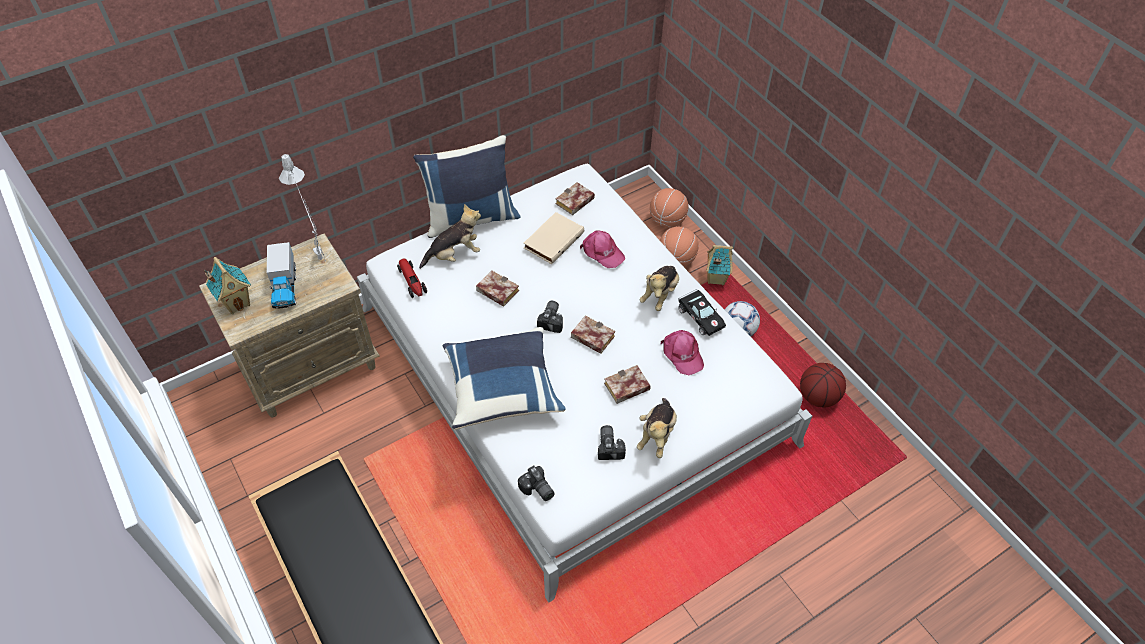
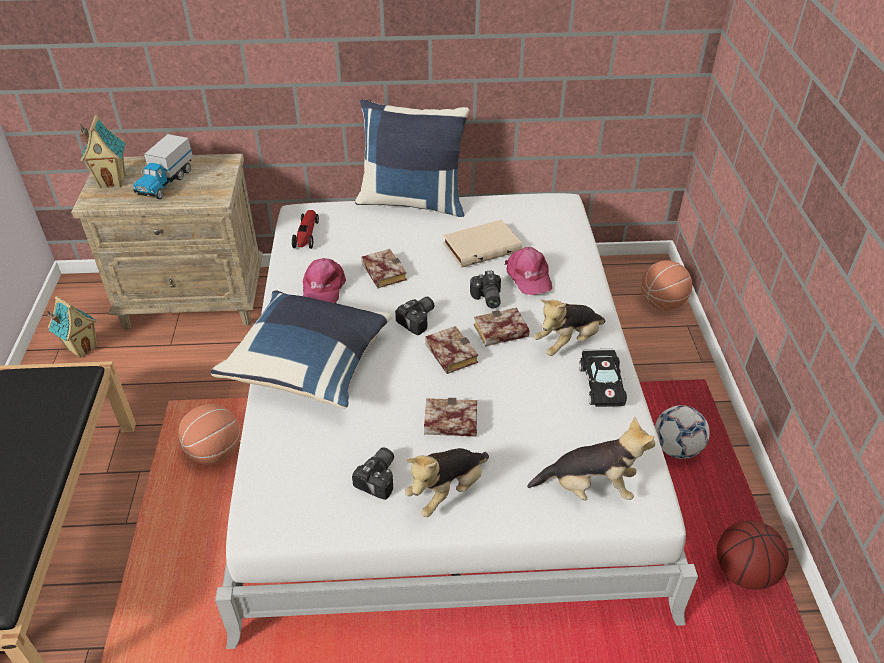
camera: 30 degrees right, 10 degrees down
grey table lamp [279,154,326,261] -> none
plush toy [419,204,481,269] -> plush toy moved to [527,417,655,501]
camera [518,465,555,501] -> camera moved to [470,271,501,308]
book [555,182,595,215] -> book moved to [474,308,530,346]
basketball [660,227,699,267] -> basketball moved to [178,404,240,465]
pink cap [660,330,704,375] -> pink cap moved to [303,258,346,303]
toy house [706,245,733,285] -> toy house moved to [47,296,97,358]

